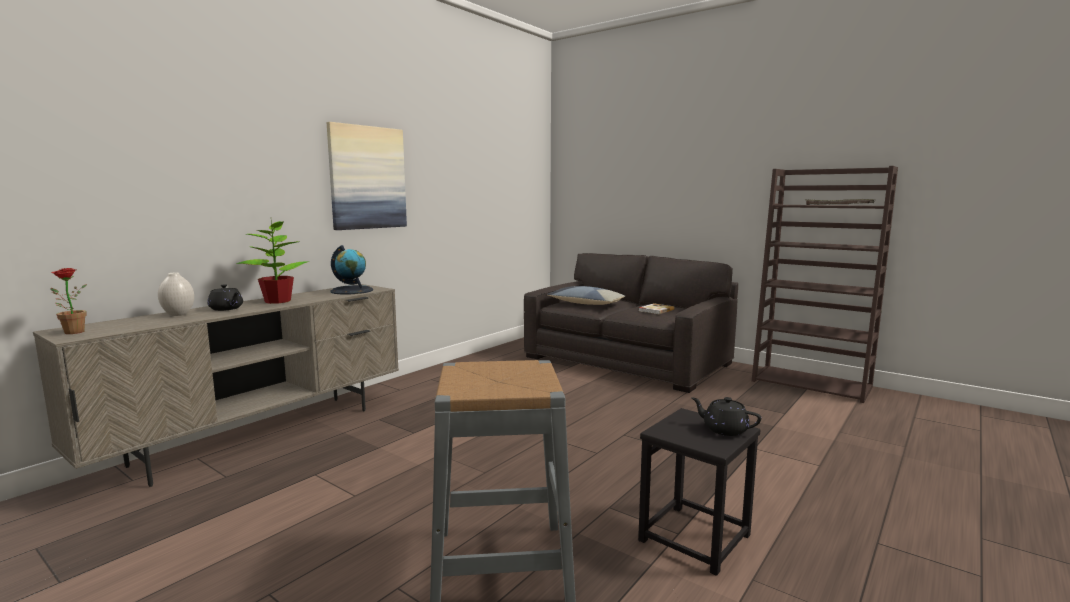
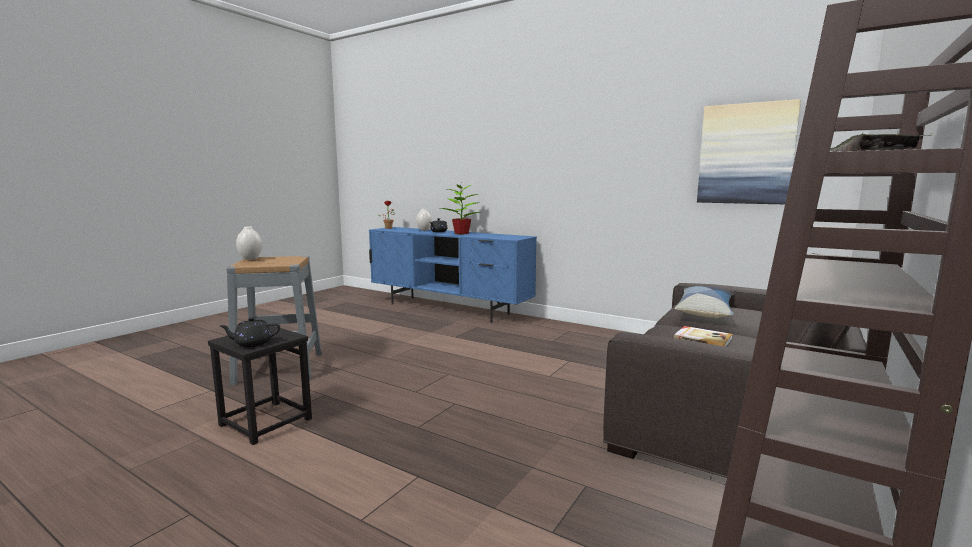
camera: 85 degrees right, 0 degrees up
beige tv stand [33,284,399,487] -> blue tv stand [369,227,537,323]
picture [327,122,407,230] -> picture moved to [697,99,801,204]
globe [330,245,373,294] -> none
black teapot [691,397,761,436] -> black teapot turned 135 degrees counterclockwise [219,317,280,347]
none -> white vase [236,226,262,260]

